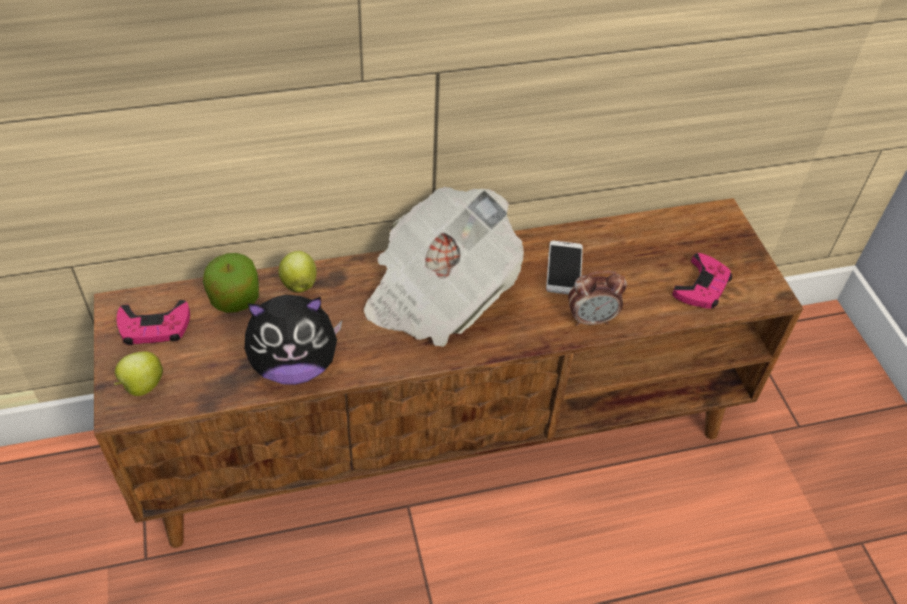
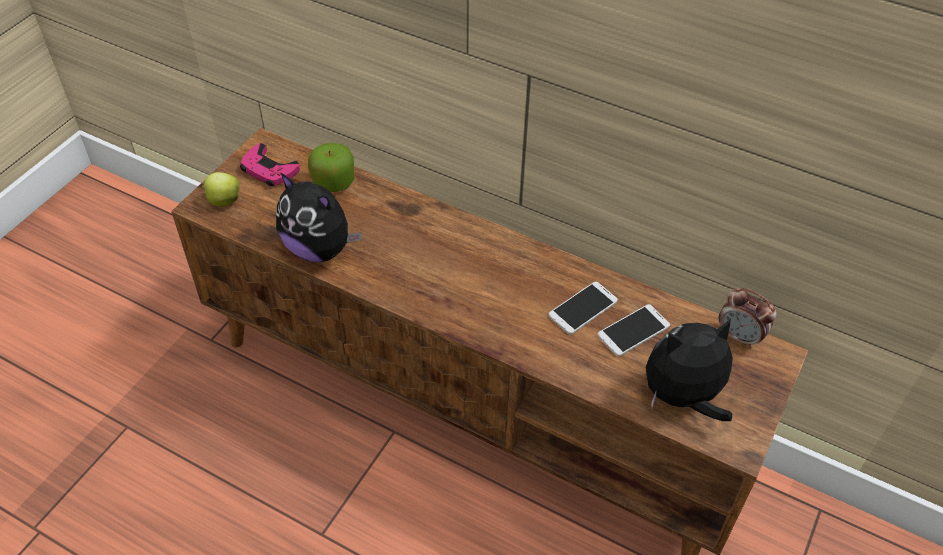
camera: 45 degrees right, 0 degrees up
apple [279,251,317,293] -> none
newspaper [364,187,524,347] -> none
alarm clock [568,271,627,326] -> alarm clock moved to [719,288,777,349]
pink game controller [672,253,732,309] -> plush toy [646,318,733,421]
none -> phone [598,304,670,356]

